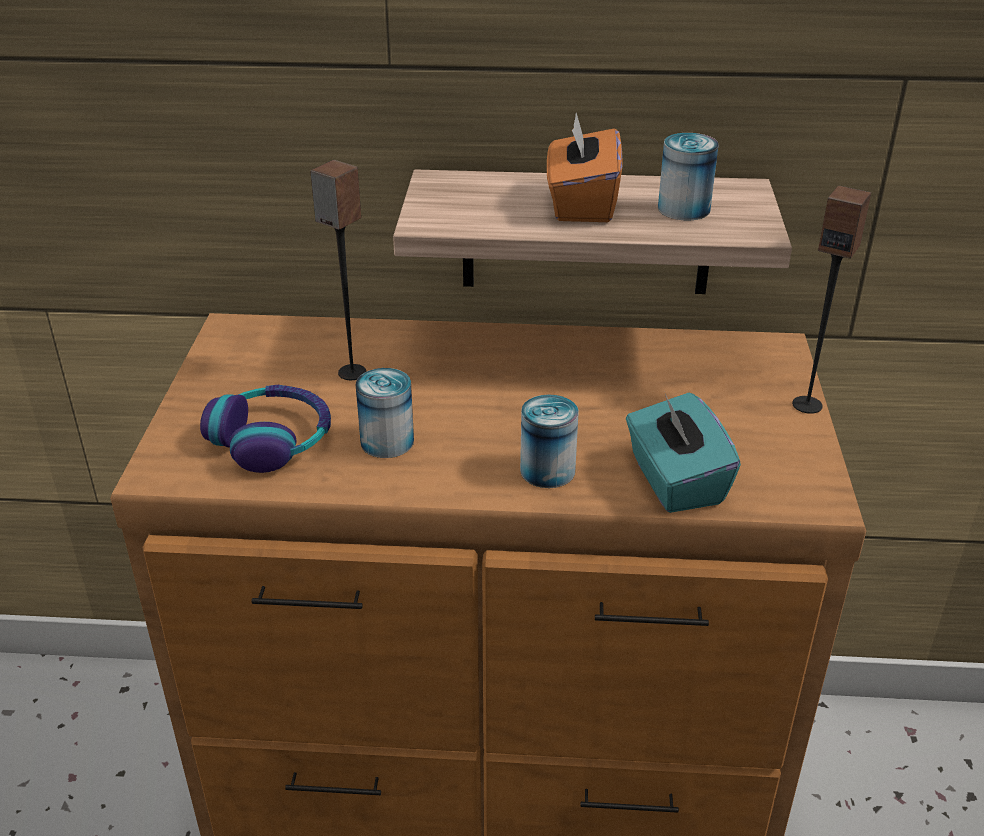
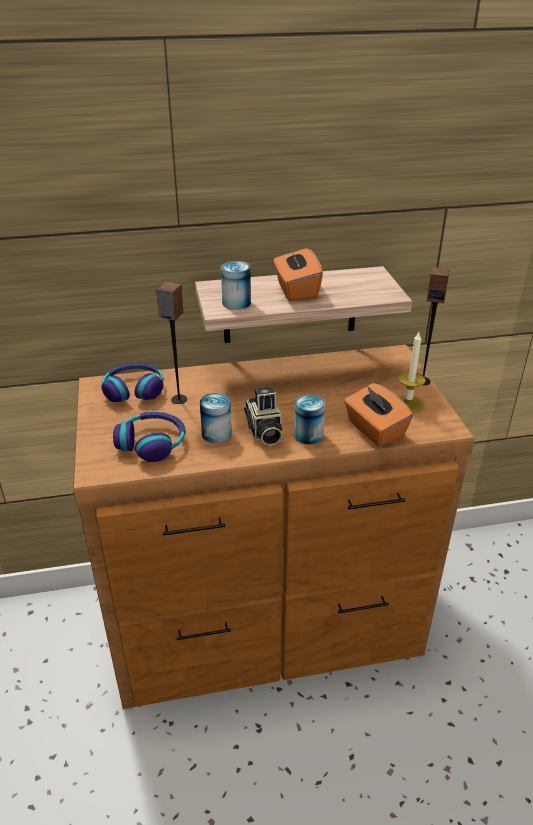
camera: 15 degrees left, 0 degrees up
turquoise tissue box [626,392,741,513] -> orange tissue box [344,383,413,446]
can [658,133,719,220] -> can moved to [221,261,251,310]
none -> headphones [101,363,164,402]
none -> camera [244,387,283,446]
none -> candle [398,332,425,413]

